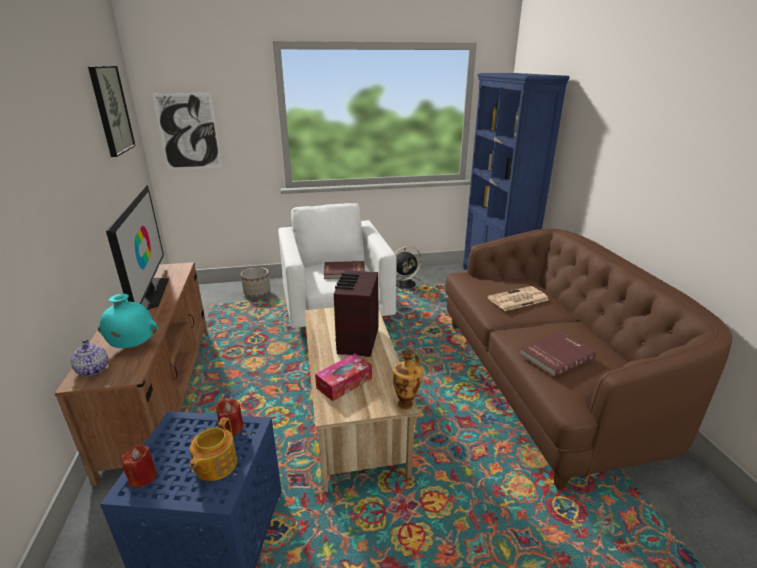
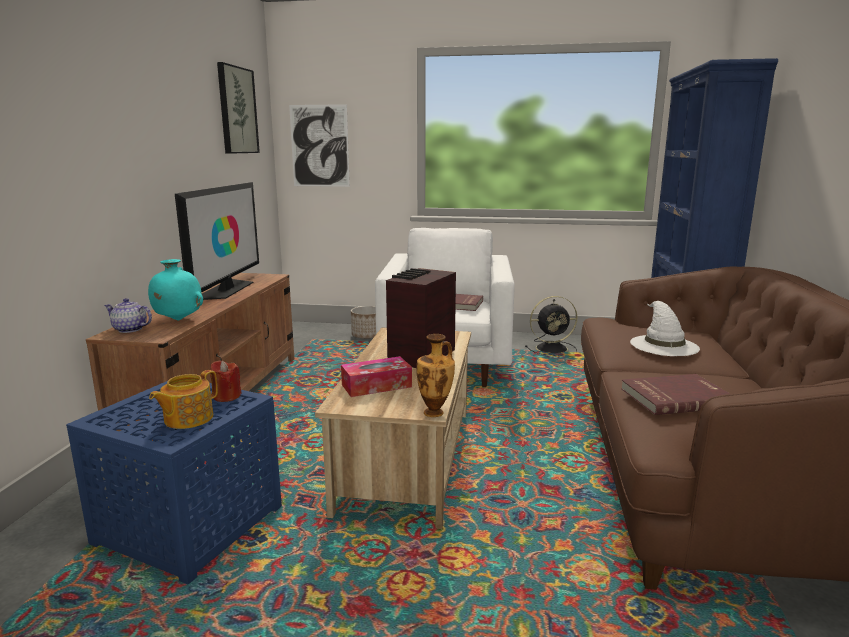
camera: 20 degrees right, 10 degrees down
teapot [71,339,108,376] -> teapot turned 60 degrees counterclockwise [104,298,152,333]
red candle [121,445,157,488] -> none
newspaper [487,286,549,311] -> white hat [630,301,700,356]

